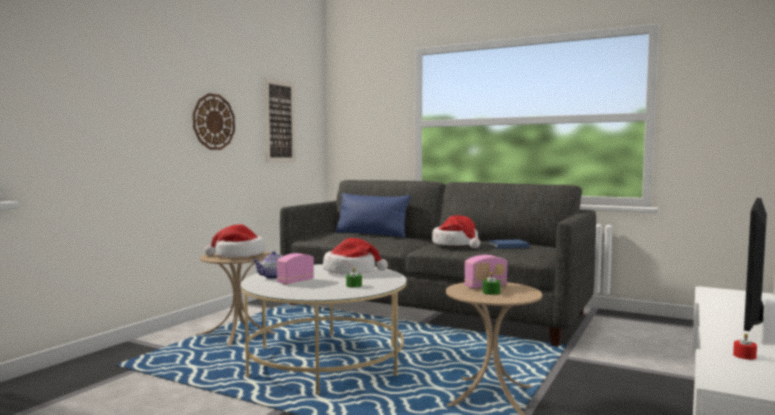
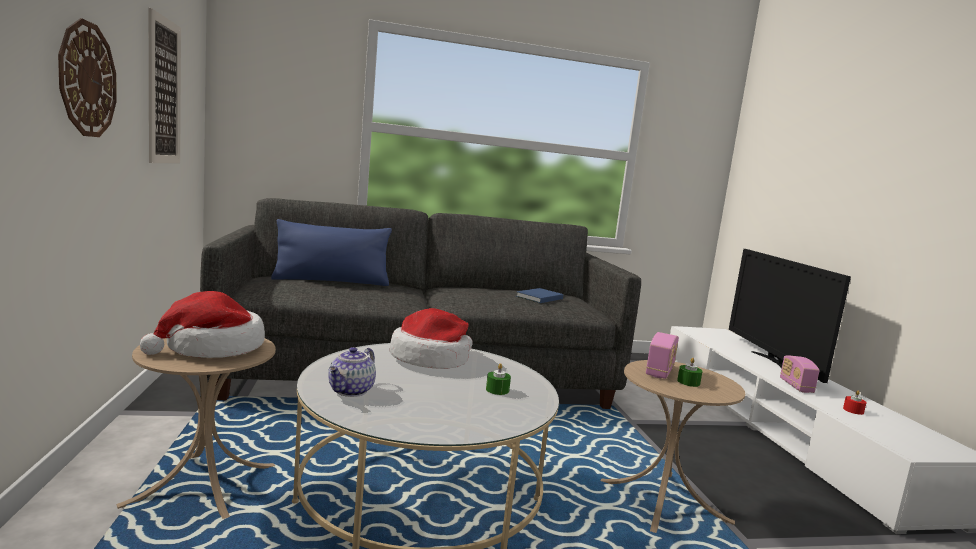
camera: 40 degrees left, 5 degrees up
radio [277,253,314,285] -> radio moved to [780,355,820,393]
hat [432,215,480,248] -> none

